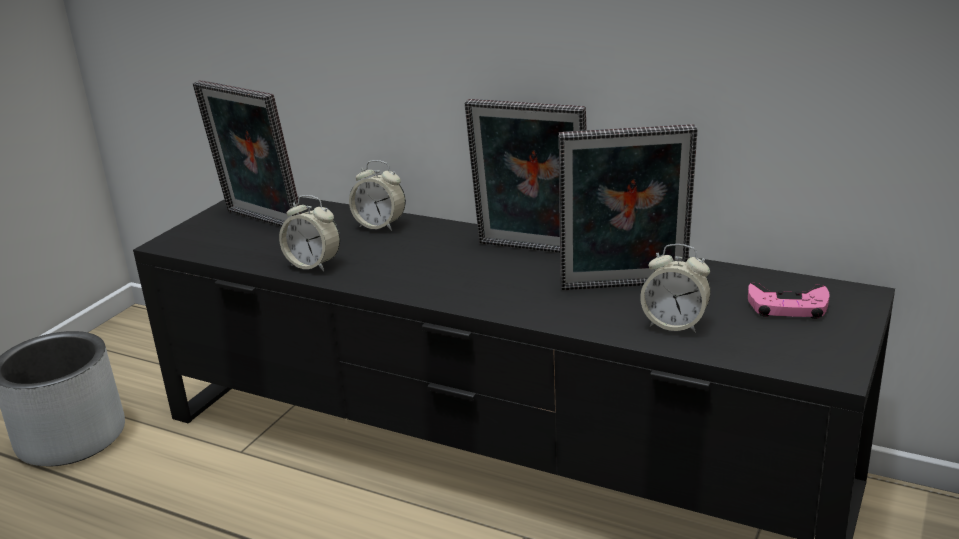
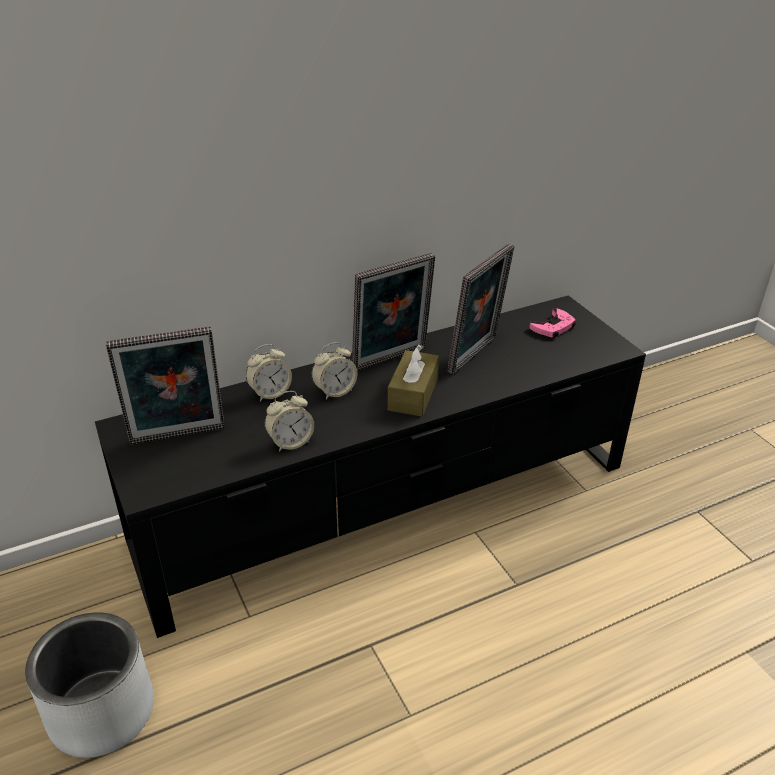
camera: 55 degrees left, 10 degrees up
alarm clock [640,244,711,333] -> alarm clock moved to [312,342,357,400]
none -> brown tissue box [388,344,439,417]

